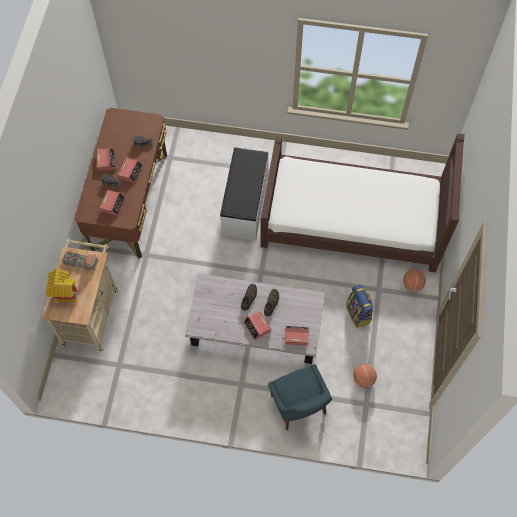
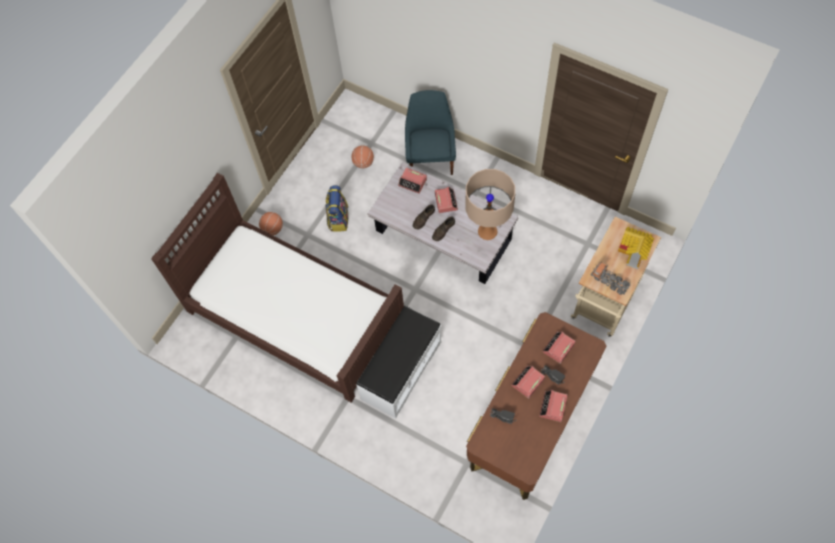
camera: 155 degrees left, 0 degrees up
none -> beige table lamp [466,169,515,240]

